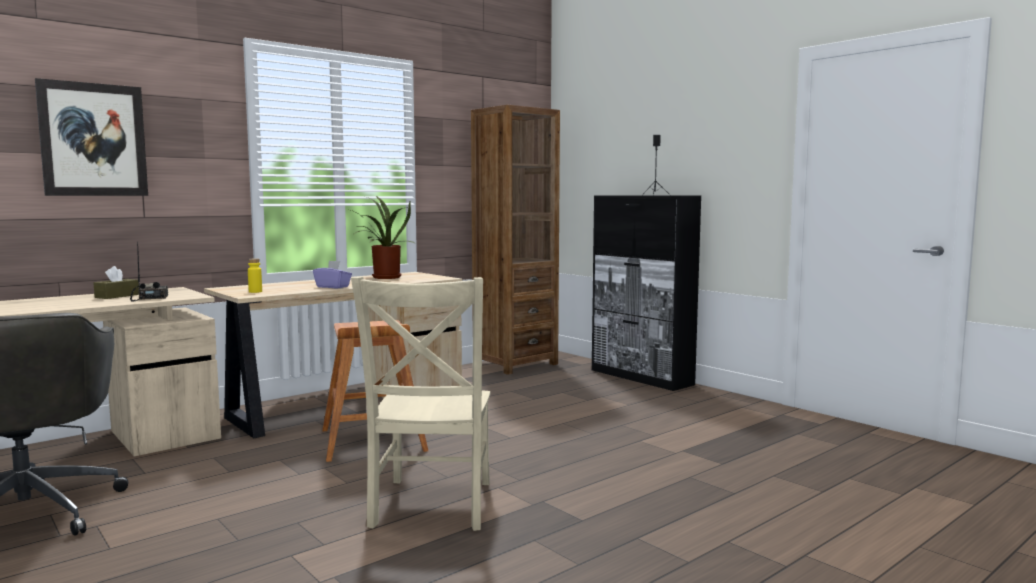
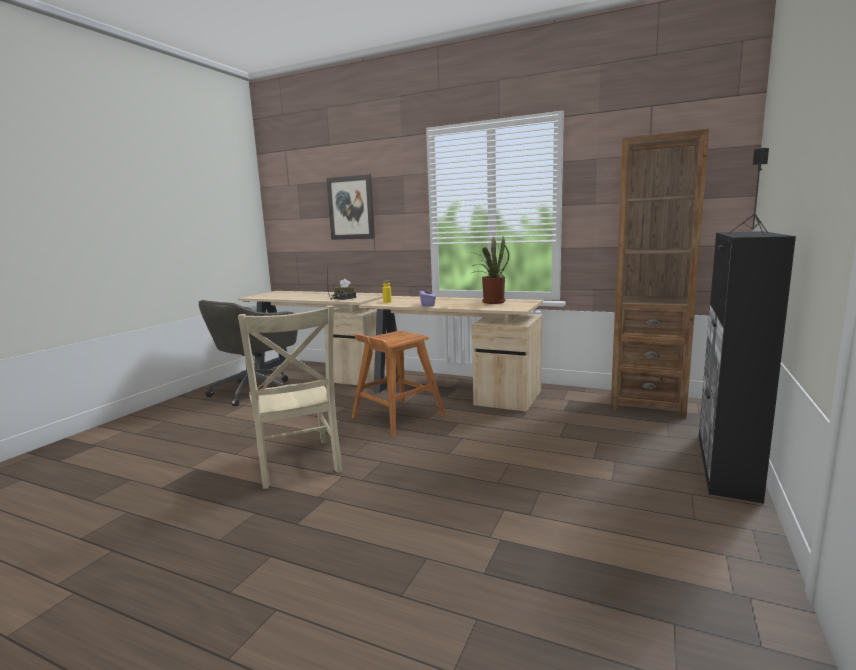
camera: 65 degrees right, 5 degrees up
beige chair [351,277,490,531] -> beige chair turned 90 degrees counterclockwise [238,305,342,489]

